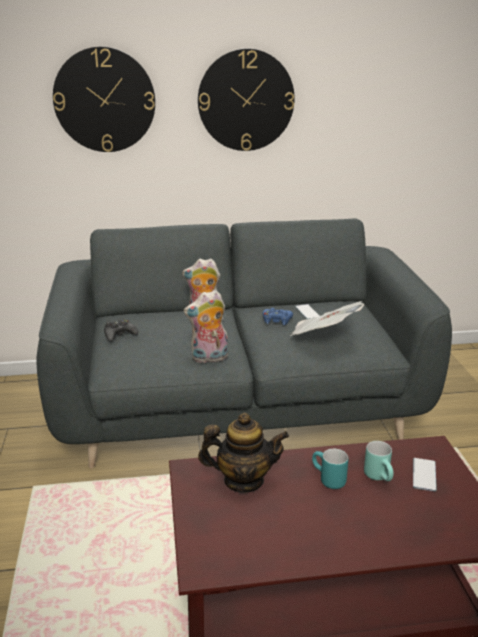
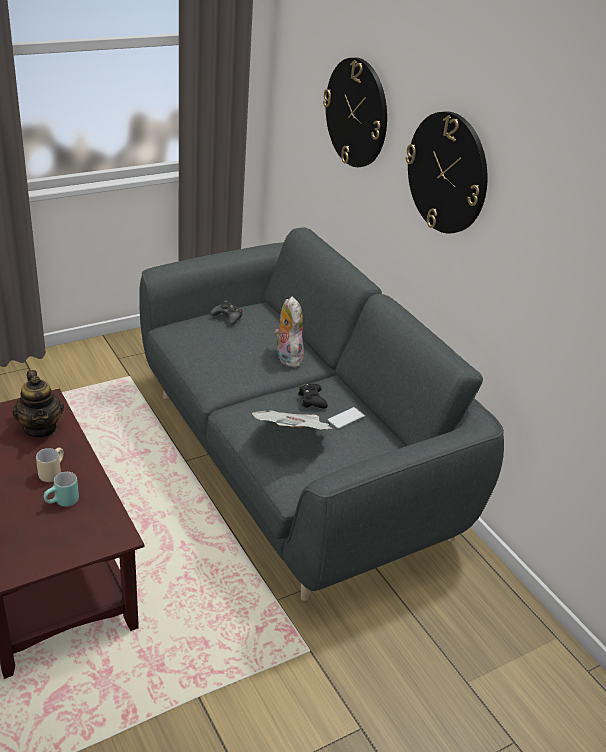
camera: 65 degrees right, 10 degrees up
plush toy [184,290,228,364] -> none
blue game controller [262,308,293,325] -> black game controller [298,384,328,409]
turquoise mug [312,449,348,489] -> beige mug [36,448,64,482]
phone [413,458,437,492] -> none

